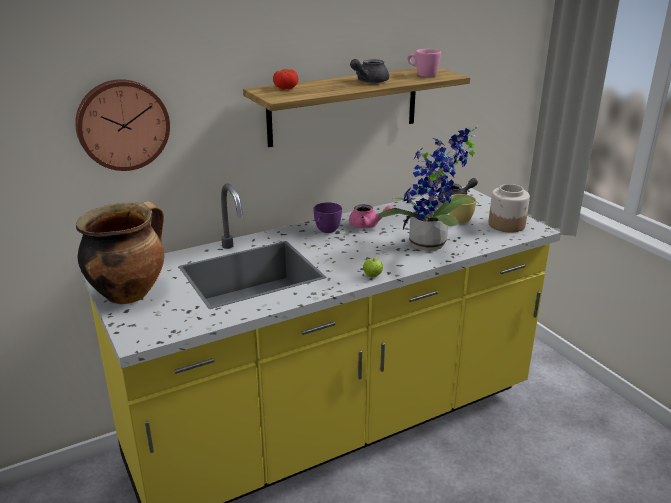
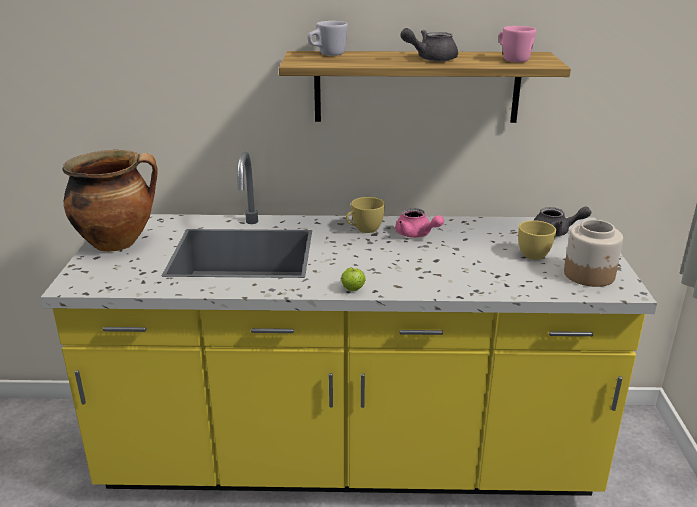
camera: 30 degrees right, 0 degrees up
wall clock [75,79,170,171] -> none
tomato [273,69,298,90] -> white mug [307,21,348,56]
purple cup [313,202,342,233] -> yellow cup [346,197,385,233]
potted plant [378,125,479,251] -> none

